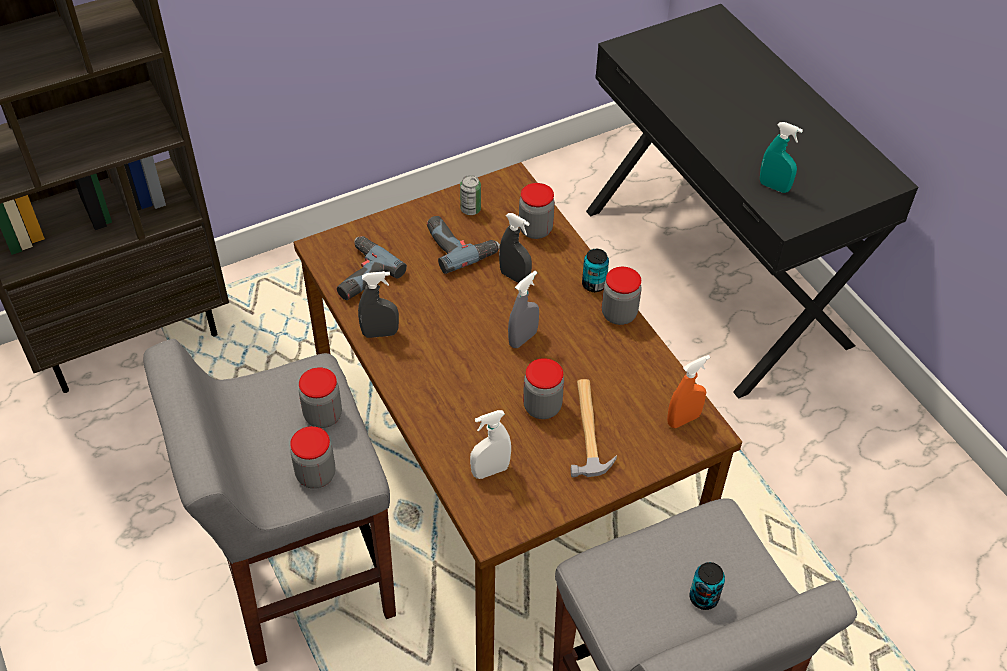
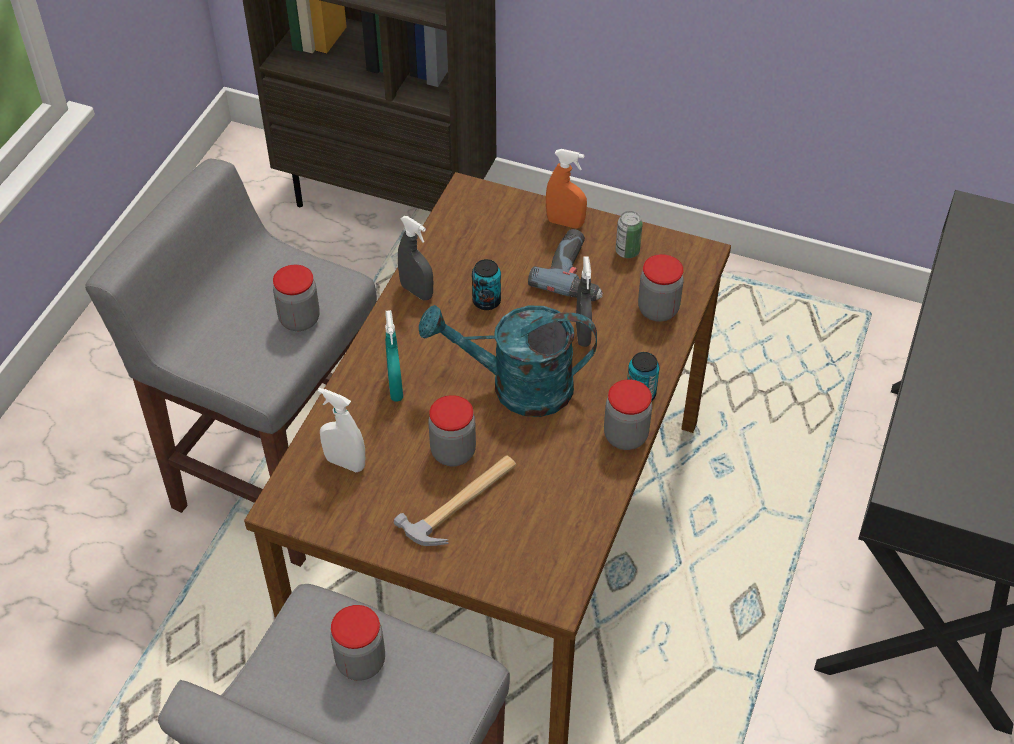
camera: 50 degrees right, 0 degrees up
jar [290,426,335,489] -> jar moved to [331,605,385,681]
power drill [337,236,407,300] -> none
grey spray bottle [508,271,539,348] -> turquoise watering can [419,305,597,417]
orange spray bottle [667,355,710,428] -> orange spray bottle moved to [546,149,587,228]
can [689,562,725,610] -> can moved to [472,259,501,310]
turquoise spray bottle [760,122,803,193] -> turquoise spray bottle moved to [385,310,403,402]

